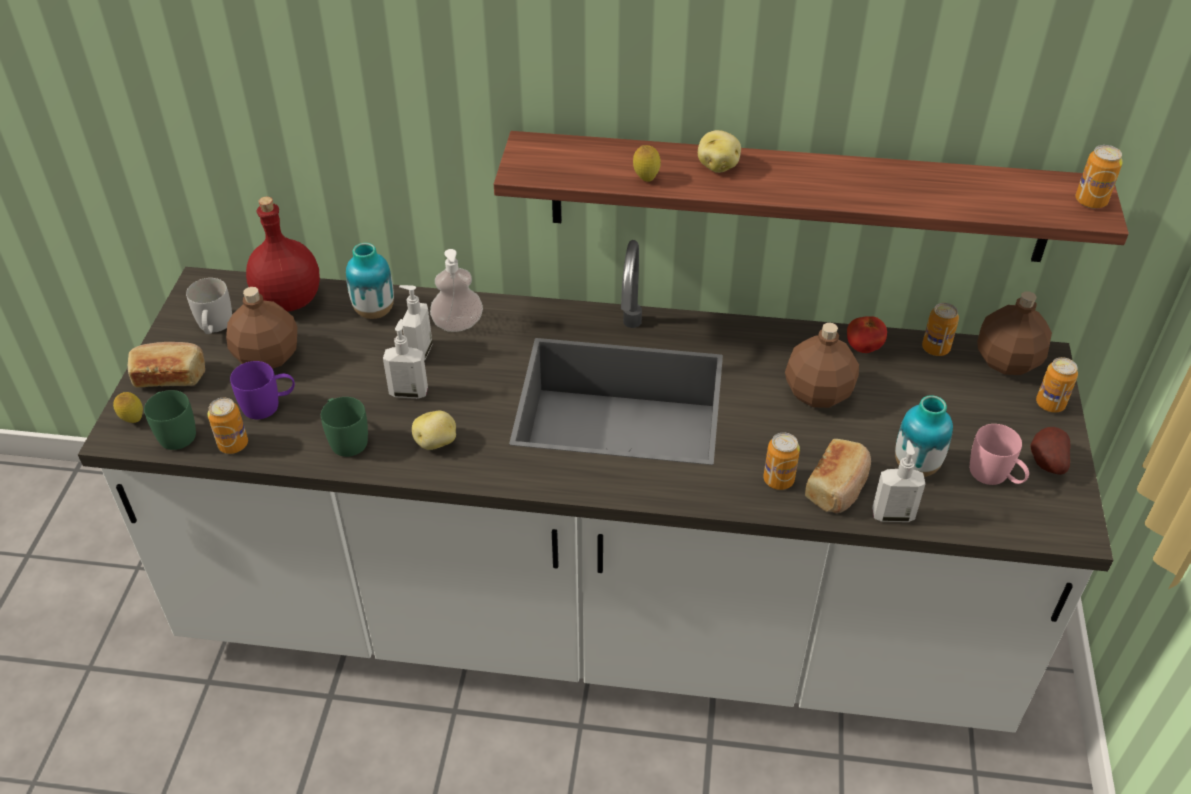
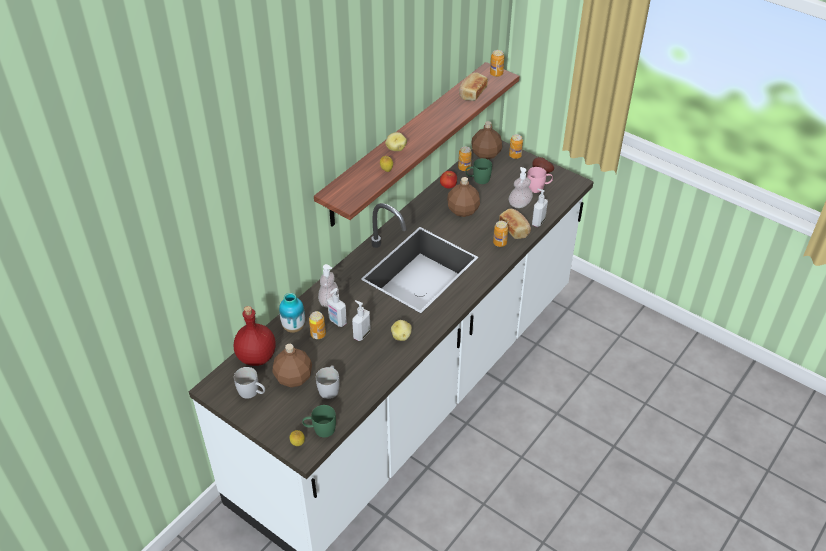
camera: 60 degrees left, 0 degrees up
bread [128,342,205,387] -> bread moved to [459,72,488,101]
can [208,398,248,454] -> can moved to [309,311,326,339]
purple mug [230,361,295,419] -> white mug [316,365,340,399]
green mug [321,397,368,457] -> green mug moved to [466,158,492,184]
vase [895,395,953,477] -> soap dispenser [508,167,533,208]

